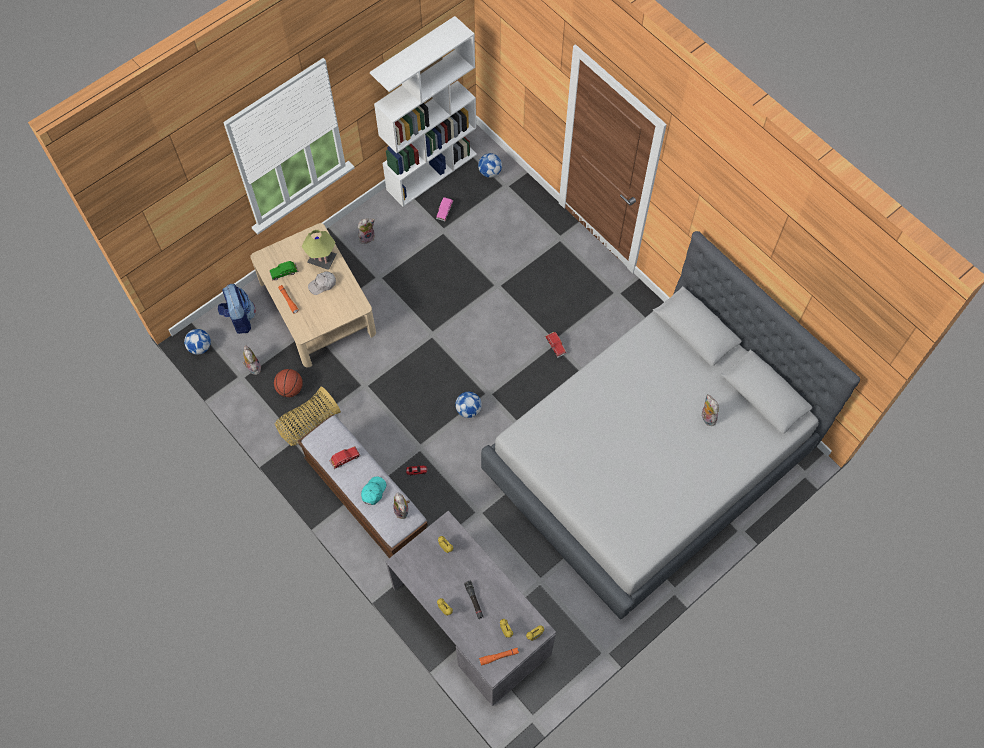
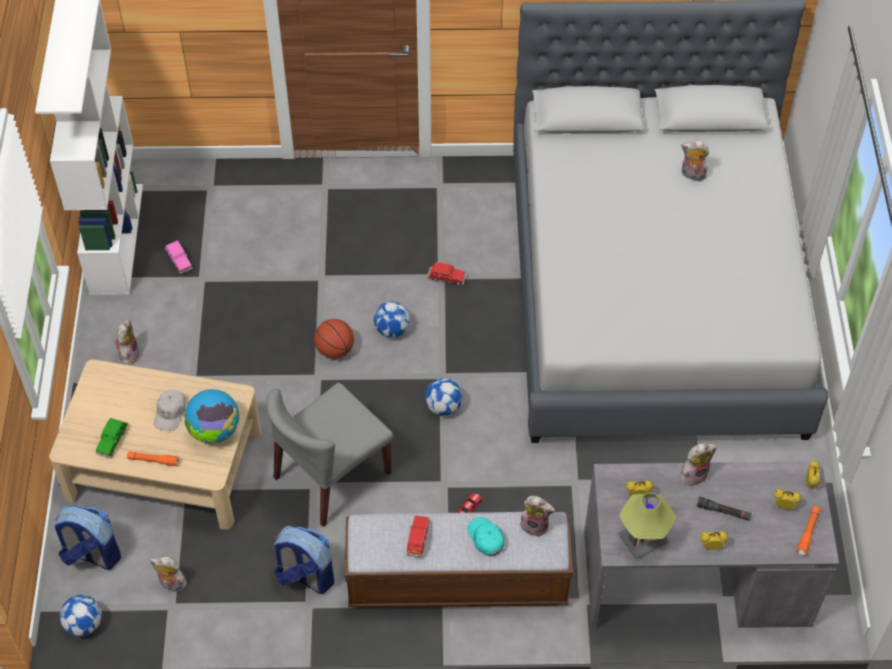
camera: 50 degrees left, 10 degrees down
basketball [274,369,303,397] -> basketball moved to [314,319,354,359]
basket [275,387,341,446] -> backpack [274,526,335,594]
table lamp [302,230,337,270] -> table lamp moved to [618,493,676,559]
football [478,153,502,178] -> football moved to [374,301,410,338]
none -> globe [184,389,239,443]
none -> grey chair [266,383,394,527]
none -> plush toy [680,443,717,485]

